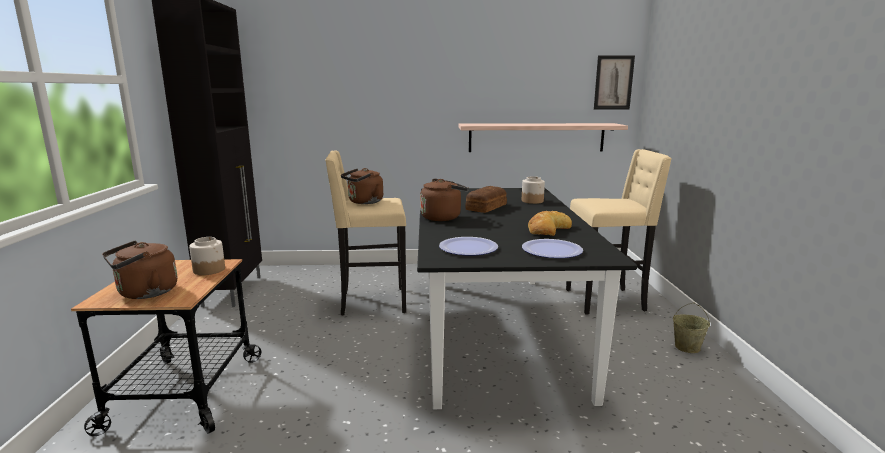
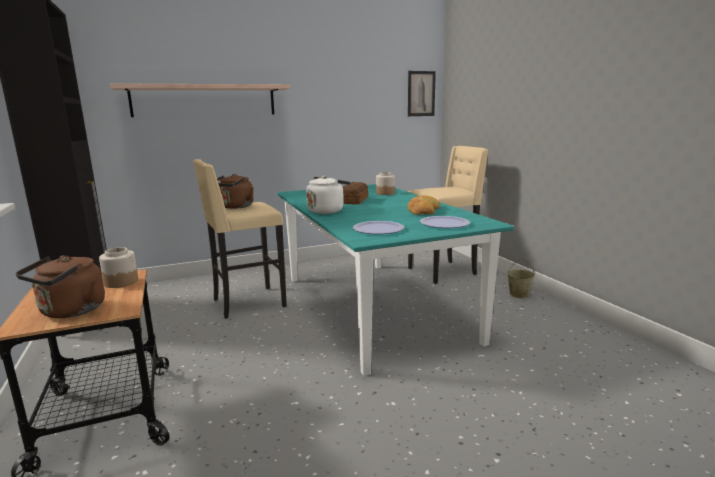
camera: 20 degrees left, 0 degrees up
black dining table [417,188,637,409] -> turquoise dining table [277,184,514,376]
brown kettle [420,179,469,221] -> white kettle [306,176,350,214]
shelf [459,123,628,152] -> shelf moved to [110,83,290,117]

